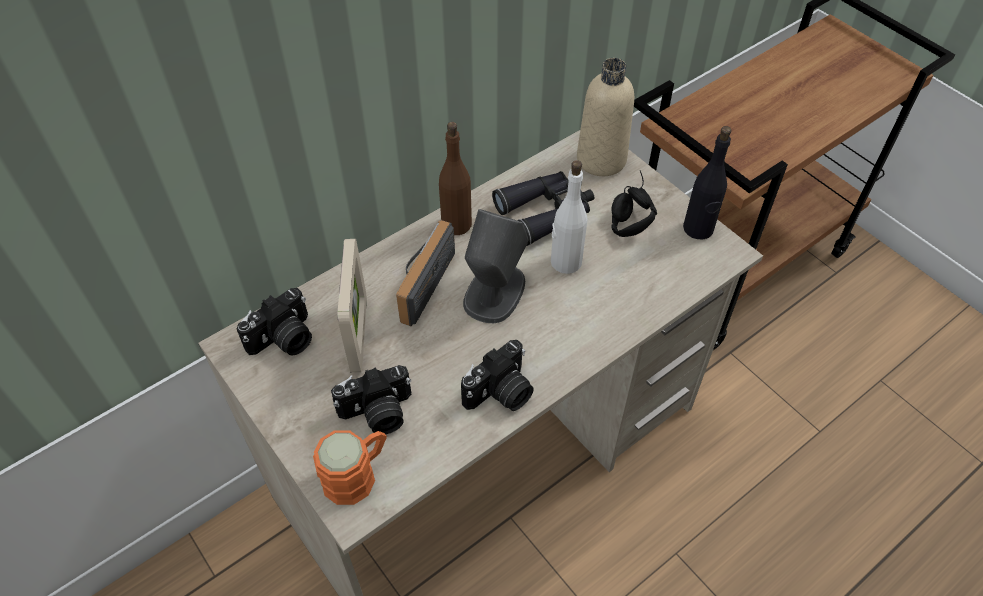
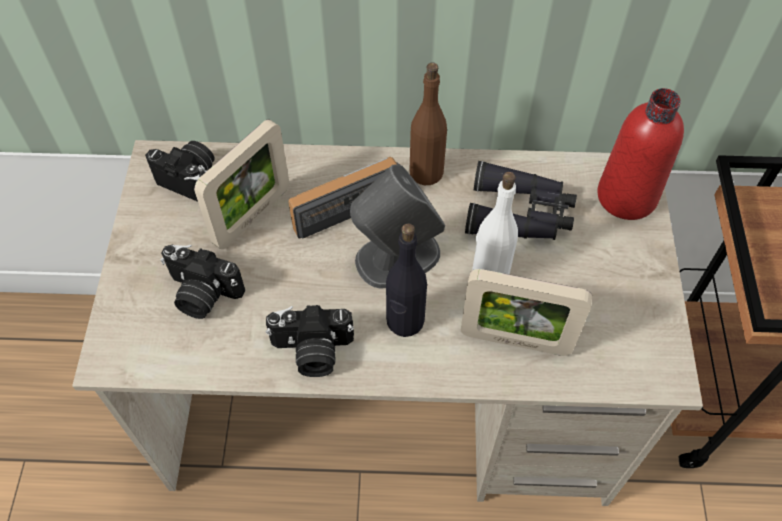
camera: 40 degrees right, 5 degrees up
camera [236,288,312,356] -> camera turned 150 degrees counterclockwise [145,141,215,202]
orange mug [313,430,387,505] -> none
beige bottle [577,58,634,176] -> red bottle [597,88,684,220]
black headphones [611,170,657,237] -> none
black bottle [683,126,732,239] -> black bottle moved to [386,223,427,337]
none -> picture frame [461,269,592,356]

